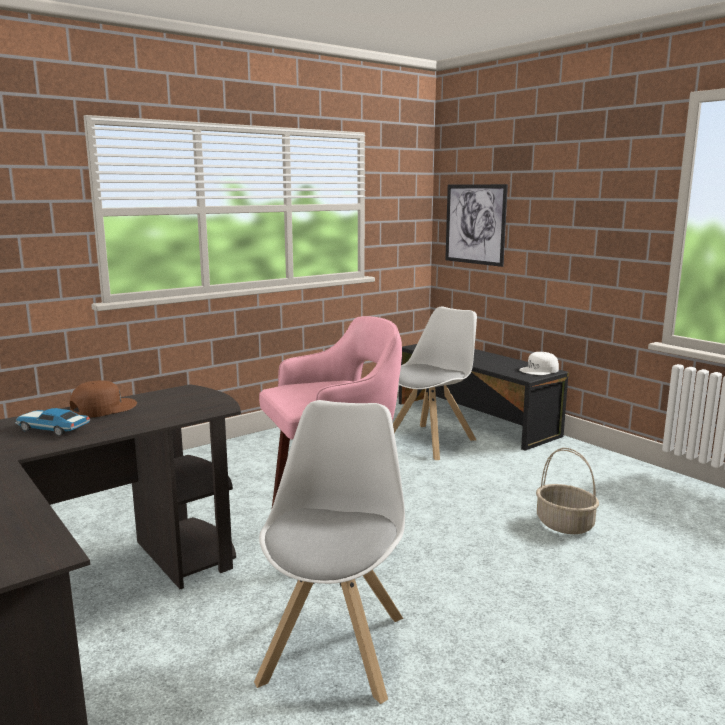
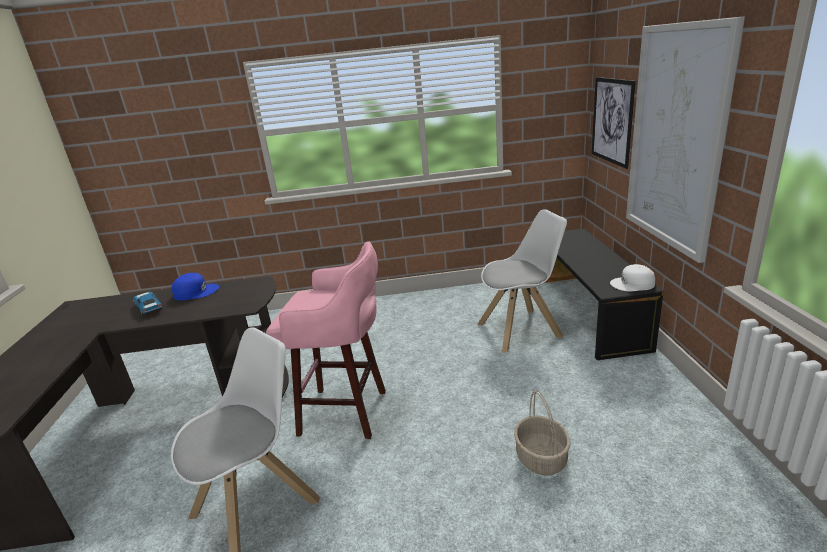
camera: 35 degrees right, 10 degrees up
brown cap [70,380,137,418] -> blue cap [172,273,219,300]
none -> picture [626,16,745,263]

